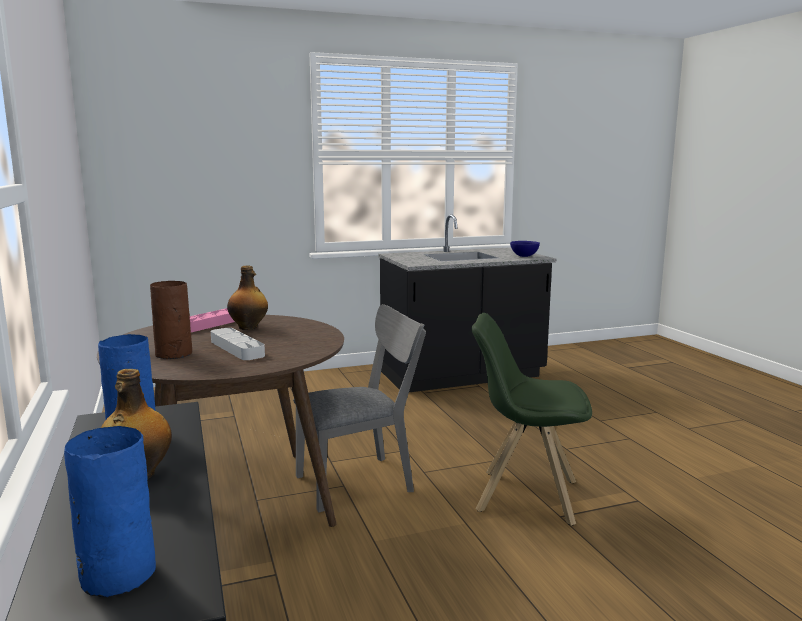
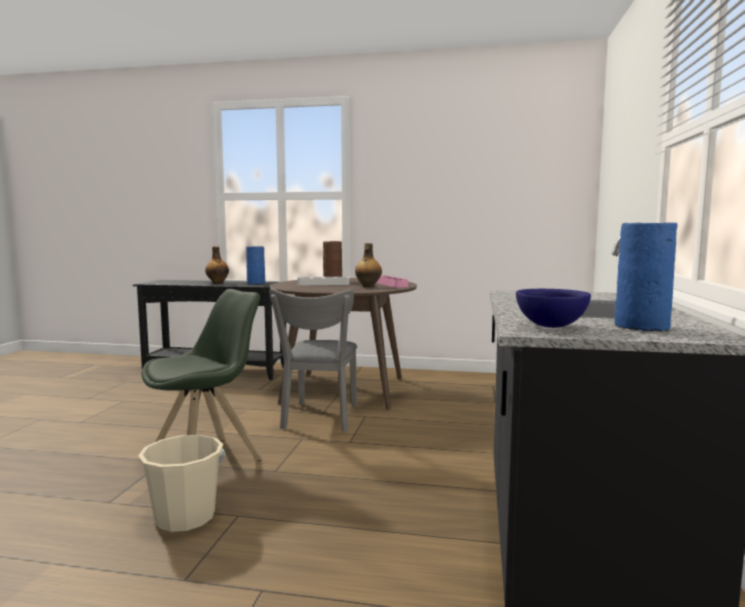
camera: 120 degrees right, 5 degrees down
blue vase [64,426,156,597] -> blue vase moved to [615,223,678,331]
none -> beige bucket [138,435,225,532]

